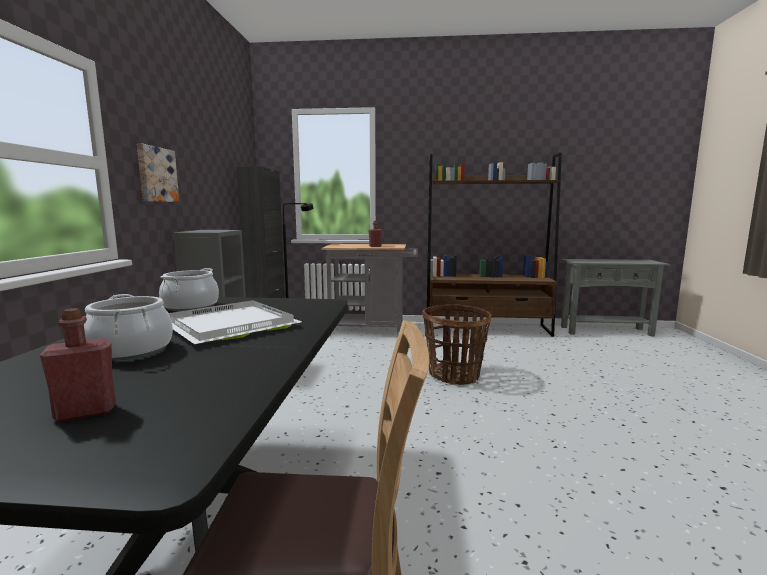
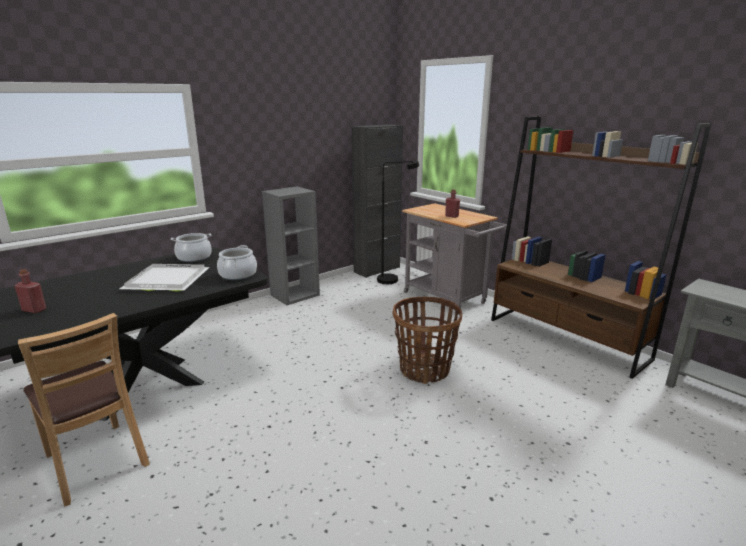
camera: 45 degrees right, 10 degrees up
cooking pot [84,294,173,361] -> cooking pot moved to [217,245,257,280]
picture [137,144,179,202] -> none

